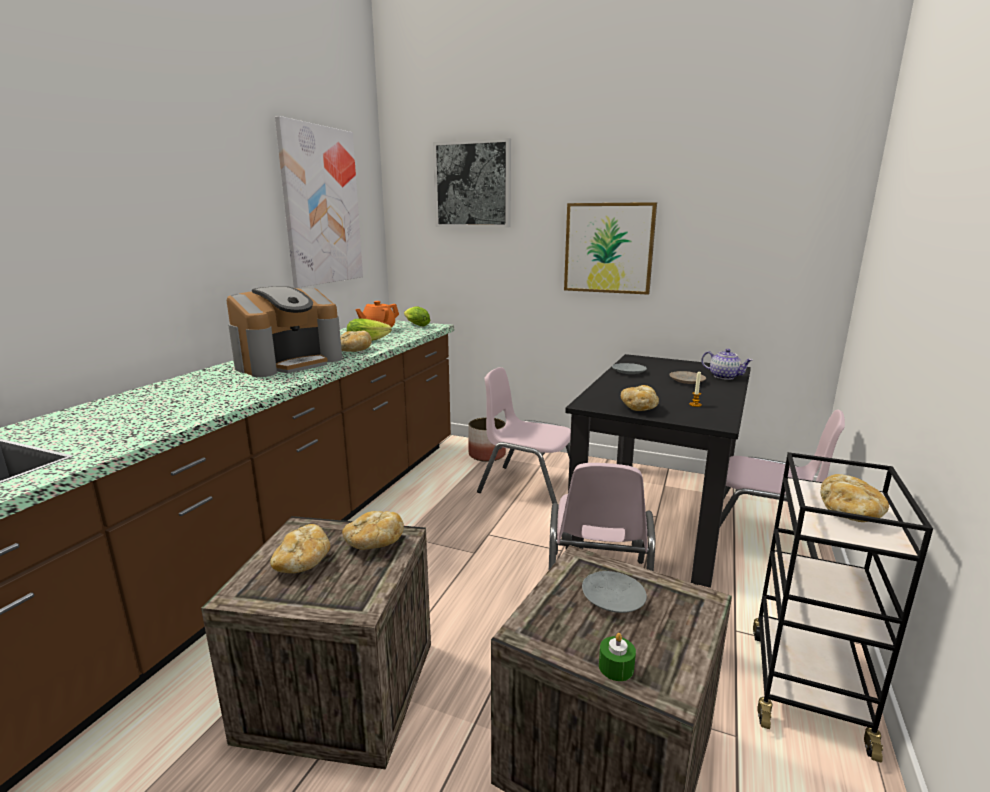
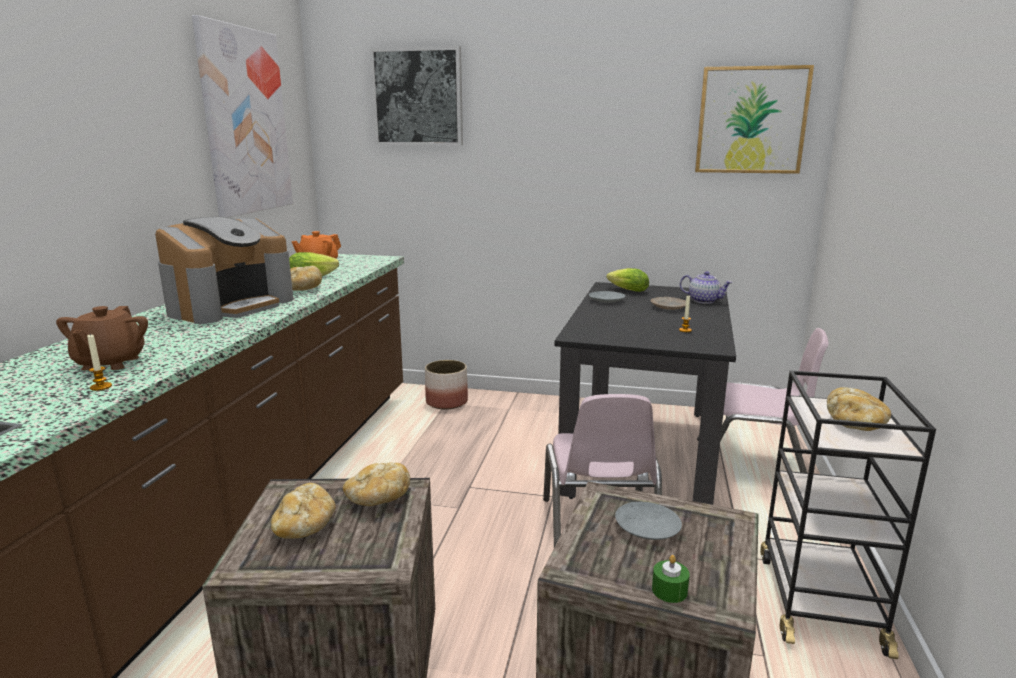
camera: 10 degrees left, 0 degrees up
lettuce [404,306,430,326] -> lettuce moved to [606,268,649,292]
pink chair [477,367,571,504] -> none
picture [564,202,657,295] -> picture moved to [695,65,814,174]
bread [621,385,659,411] -> none
none -> brown teapot [56,306,148,370]
none -> candle [87,334,112,391]

